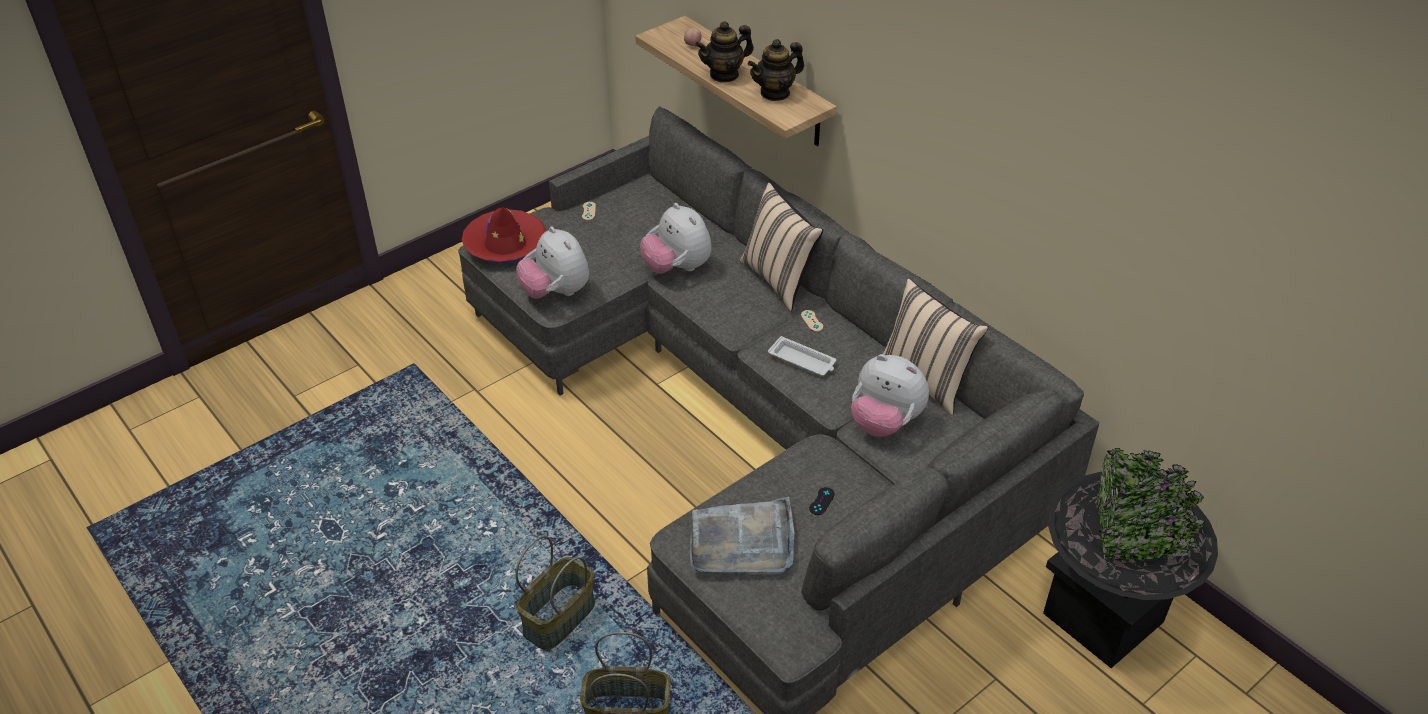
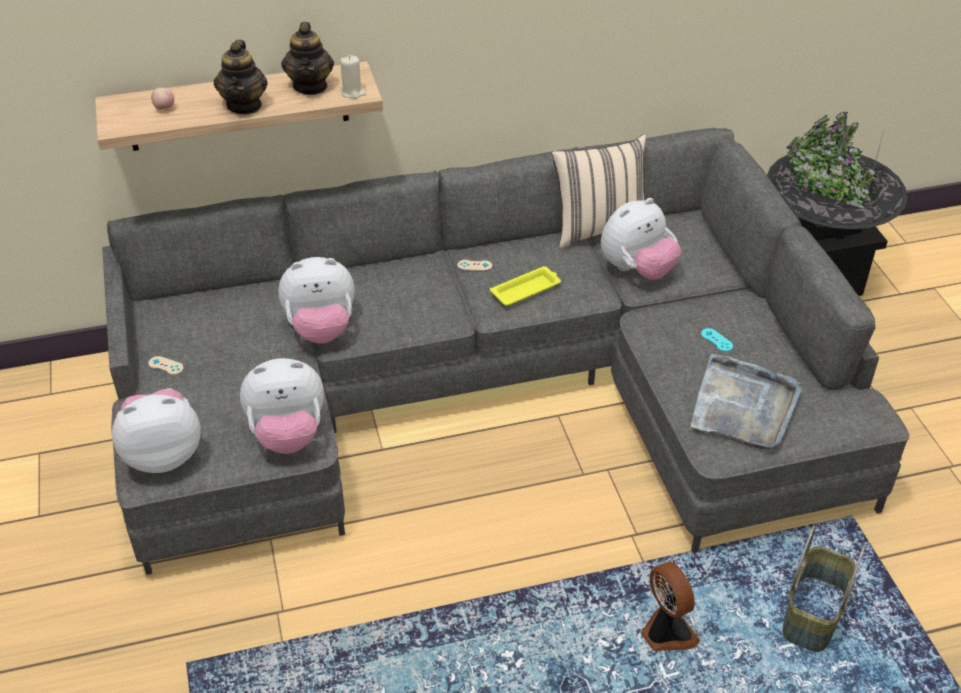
camera: 65 degrees left, 0 degrees up
red hat [462,207,546,263] -> plush toy [112,388,201,473]
basket [515,536,595,650] -> fan [641,562,700,651]
beige pillow [740,183,823,311] -> none
white tray [768,336,836,376] -> yellow tray [490,266,561,306]
black game controller [809,487,835,515] -> turquoise game controller [701,328,733,351]
none -> beige candle [340,55,366,99]

